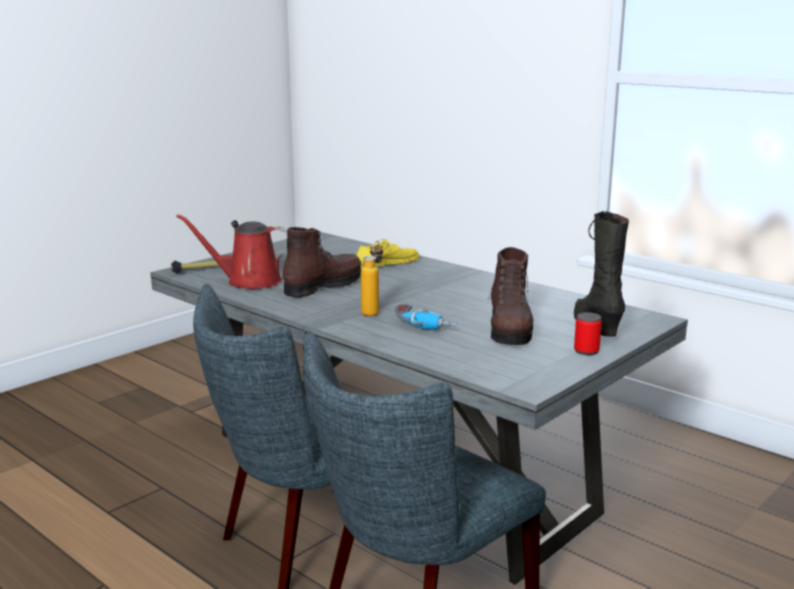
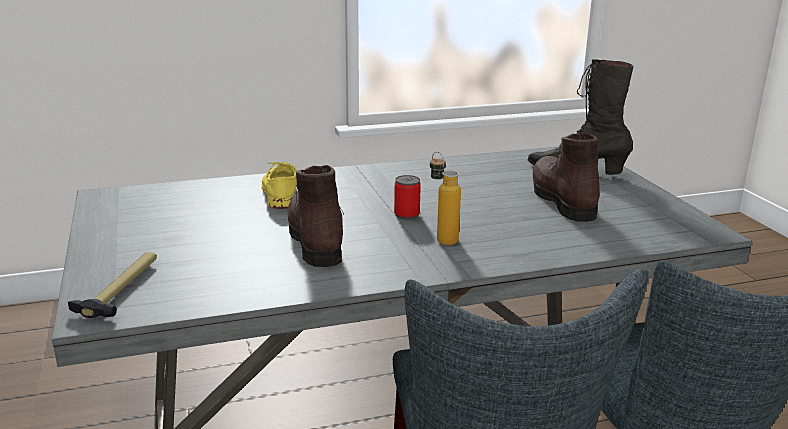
camera: 60 degrees left, 5 degrees up
red watering can [176,214,287,289] -> none
power drill [395,304,457,330] -> none
brown boot [488,247,534,345] -> brown boot turned 135 degrees counterclockwise [533,133,600,222]
can [574,312,602,355] -> can moved to [394,175,421,220]

